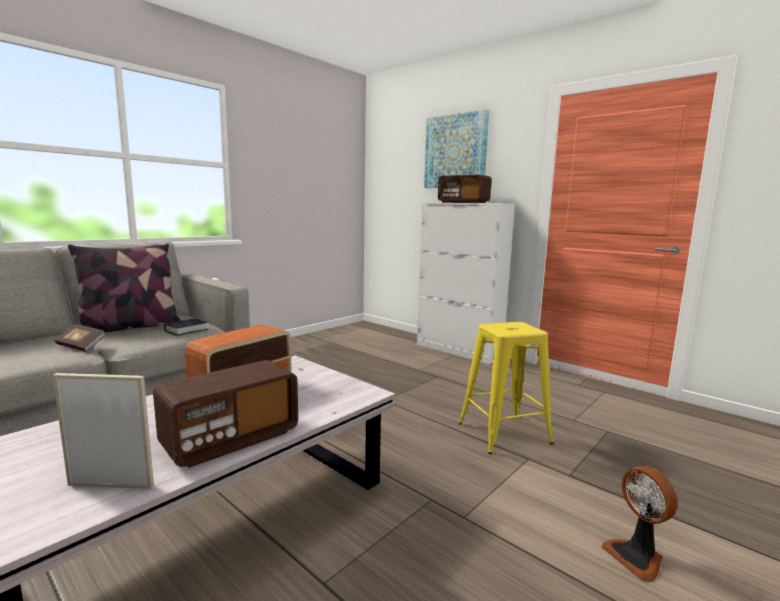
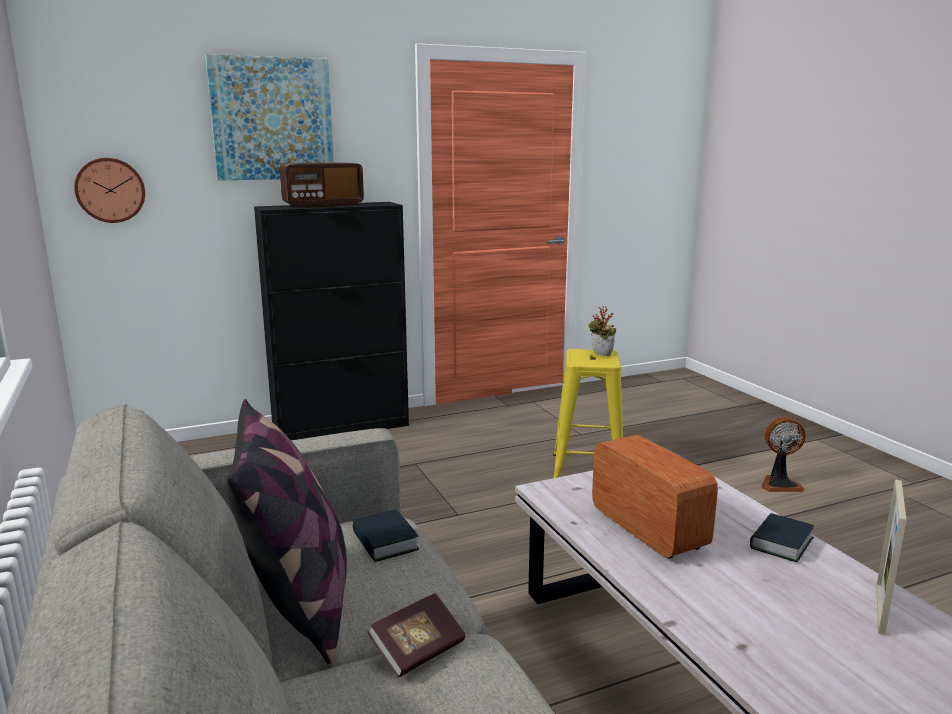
camera: 65 degrees left, 5 degrees up
radio [153,360,298,468] -> book [750,513,814,562]
white cabinet [417,203,515,364] -> black cabinet [254,202,409,440]
none -> wall clock [74,158,145,223]
none -> potted plant [588,306,616,356]

